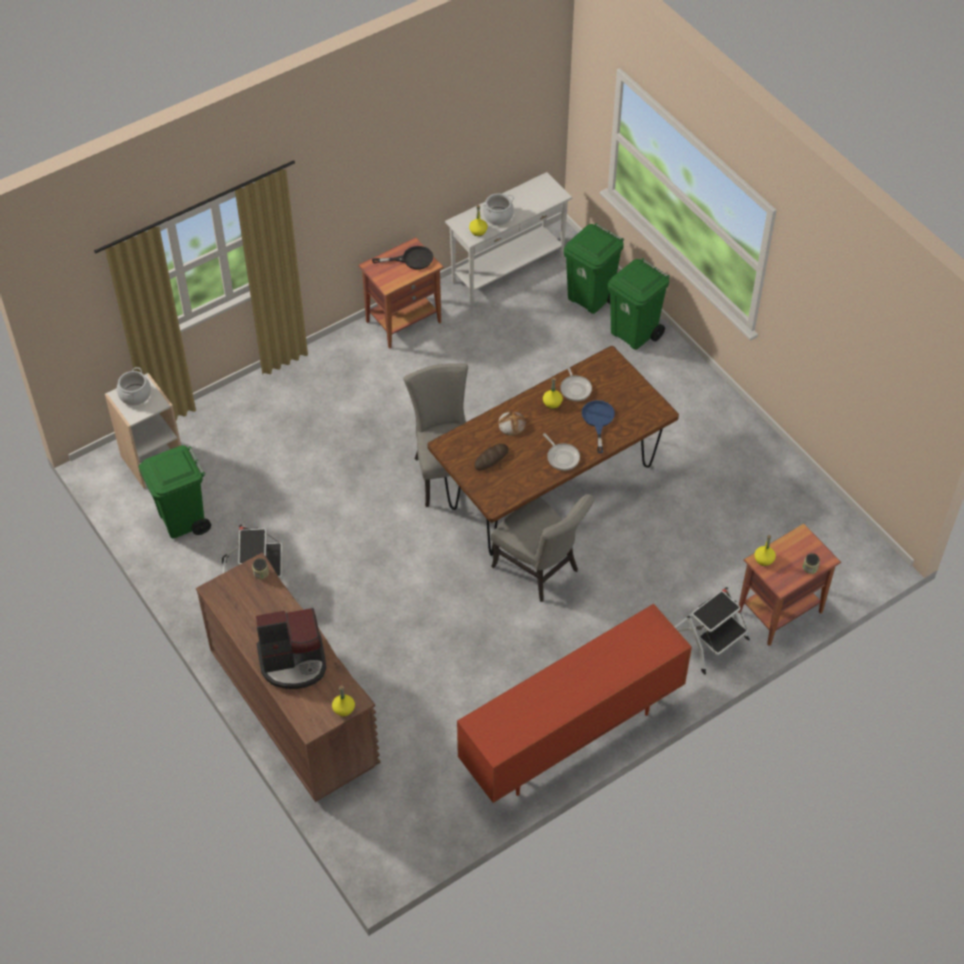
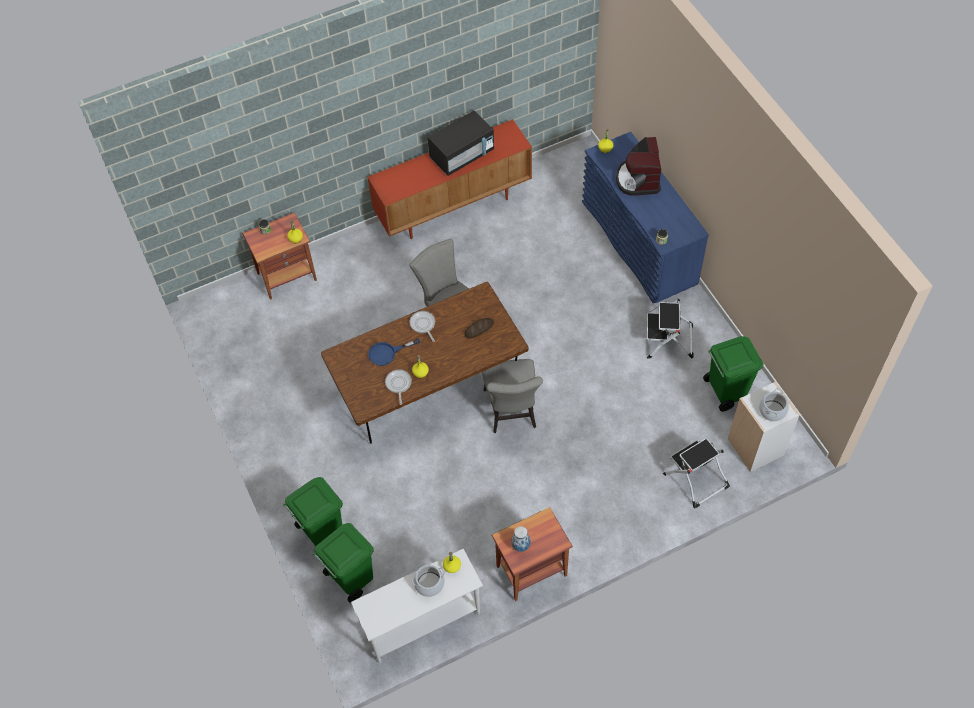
camera: 170 degrees left, 5 degrees up
brown dresser [196,552,380,802] -> blue dresser [582,132,709,303]
coffee machine [256,608,326,689] -> coffee machine turned 90 degrees counterclockwise [616,137,661,196]
black frying pan [372,246,433,269] -> vase [511,526,531,552]
bread [499,411,526,436] -> none
blue frying pan [582,400,615,453] -> blue frying pan turned 60 degrees clockwise [368,339,420,366]
step ladder [674,587,750,675] -> step ladder moved to [663,438,730,509]
none -> black microwave [428,111,494,176]

